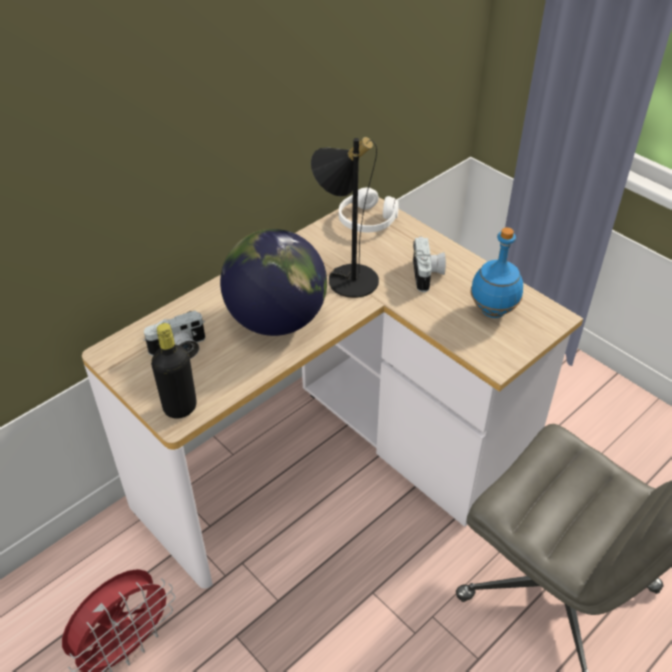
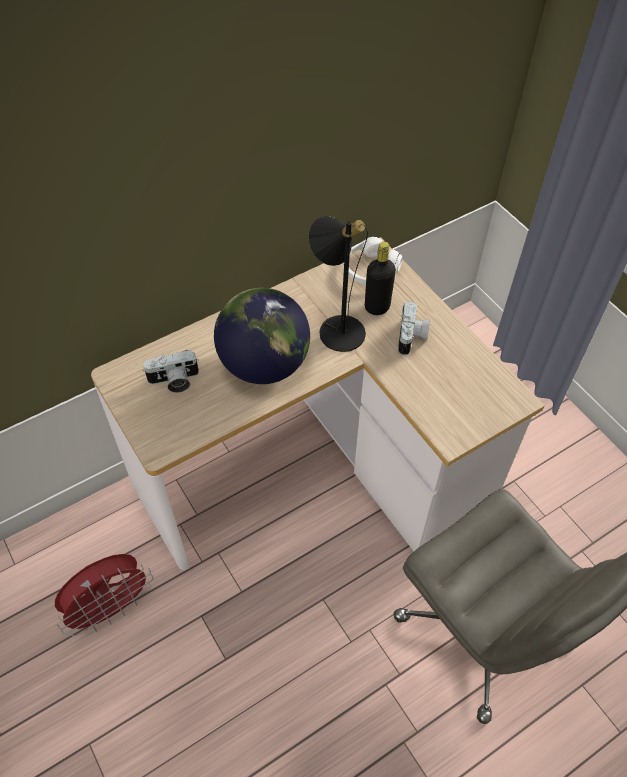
camera: 10 degrees right, 10 degrees up
black bottle [151,323,197,419] -> black bottle moved to [365,242,396,315]
blue bottle [470,227,523,318] -> none

